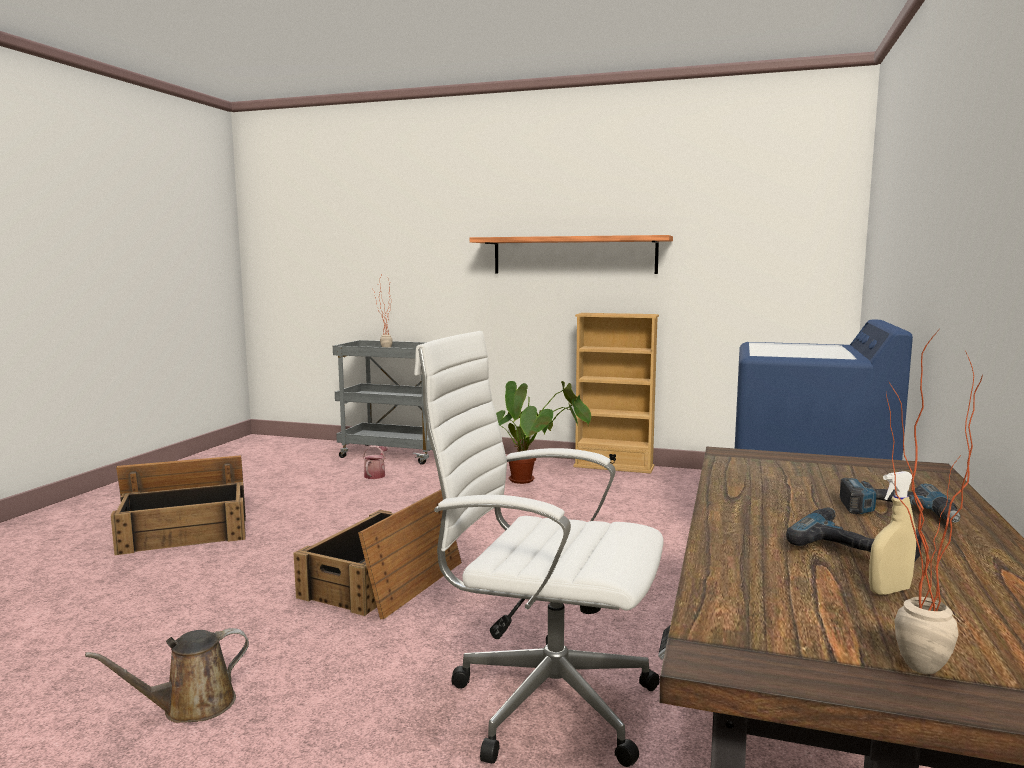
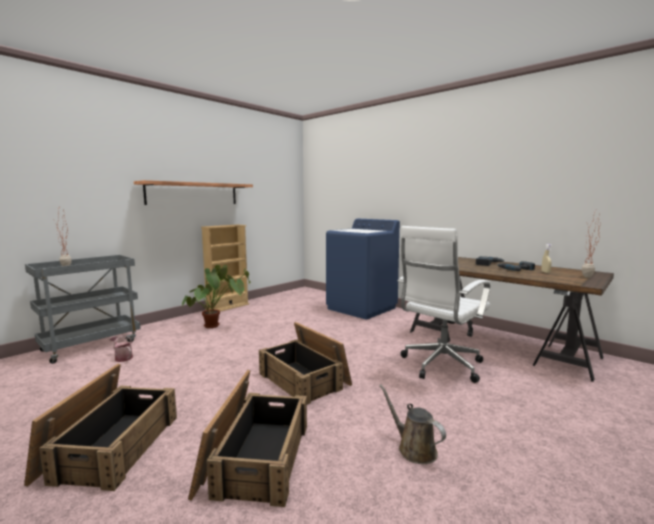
camera: 65 degrees left, 0 degrees up
brown watering can [85,628,249,723] -> brown watering can turned 150 degrees clockwise [379,384,446,464]
none -> crate [188,370,307,507]

